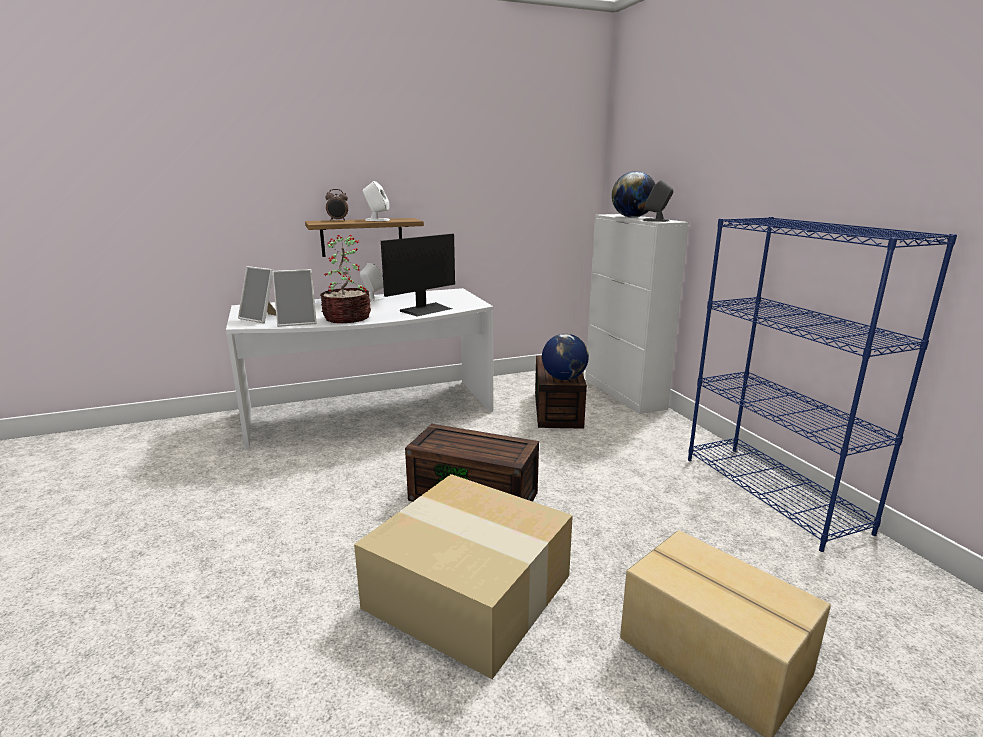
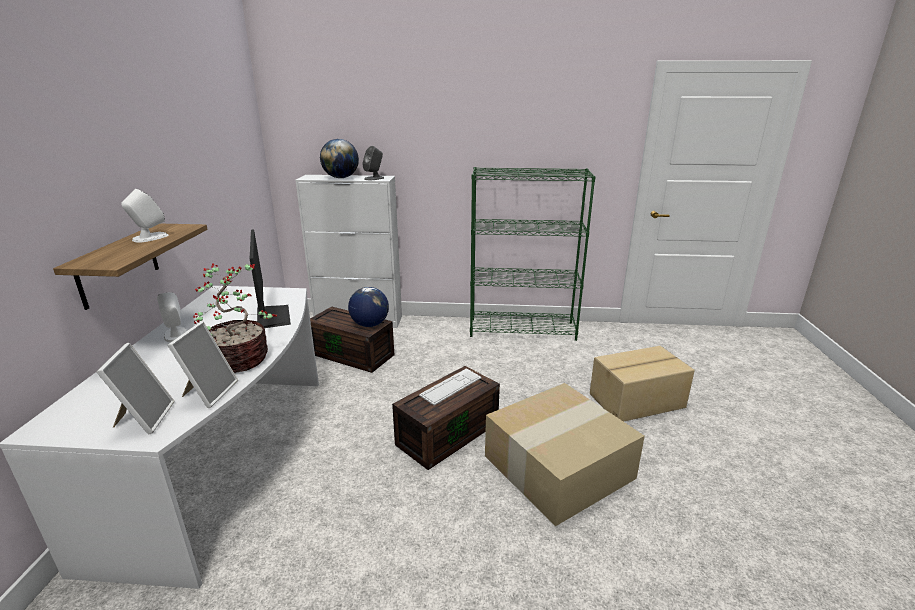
camera: 65 degrees left, 5 degrees up
picture frame [238,266,276,323] -> picture frame turned 60 degrees counterclockwise [96,343,175,434]
alarm clock [326,189,348,221] -> none
blue bookcase [688,217,957,552] -> green bookcase [470,167,596,341]
none -> keyboard [419,368,482,406]

